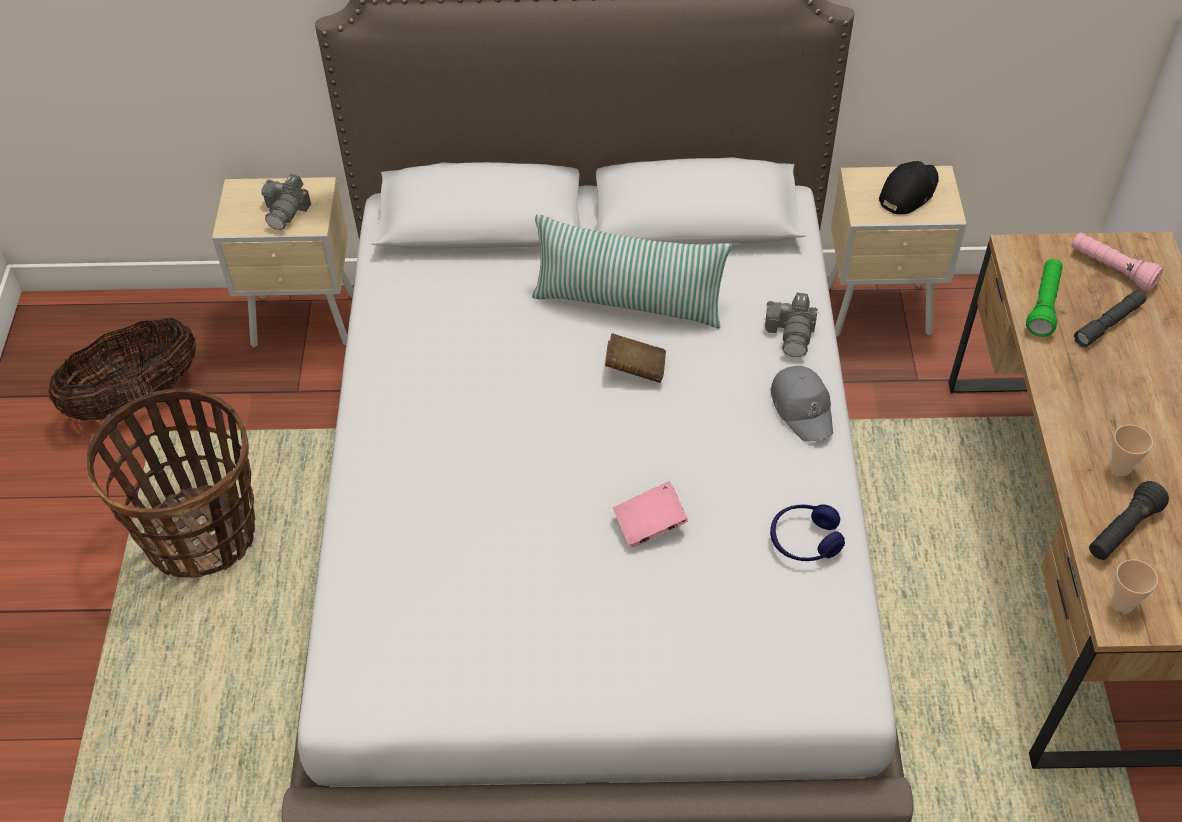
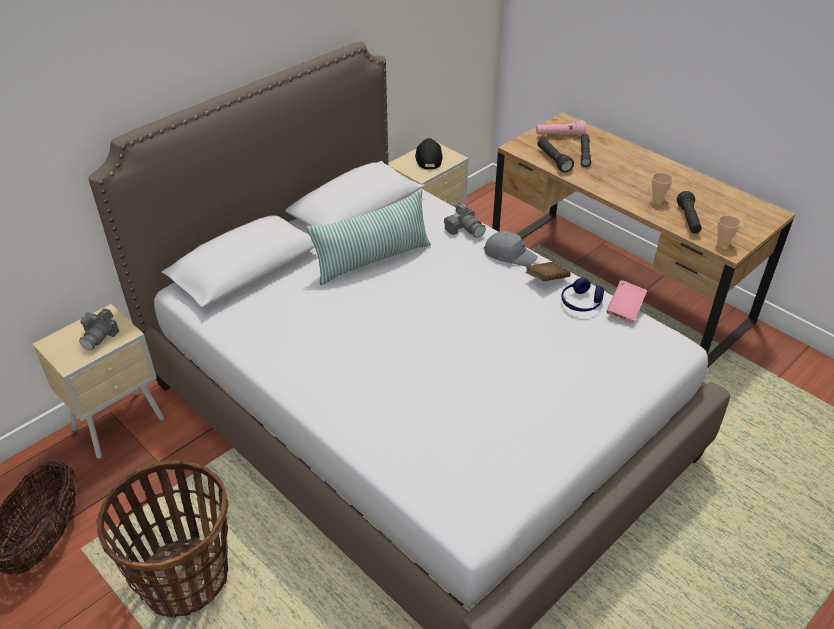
camera: 45 degrees left, 10 degrees down
camera [261,174,311,230] -> camera turned 45 degrees clockwise [79,309,119,350]
brown book [605,333,666,383] -> brown book moved to [525,262,571,281]
pink book [613,481,688,547] -> pink book moved to [606,280,647,323]
green flashlight [1026,259,1063,337] -> black flashlight [537,138,574,172]

